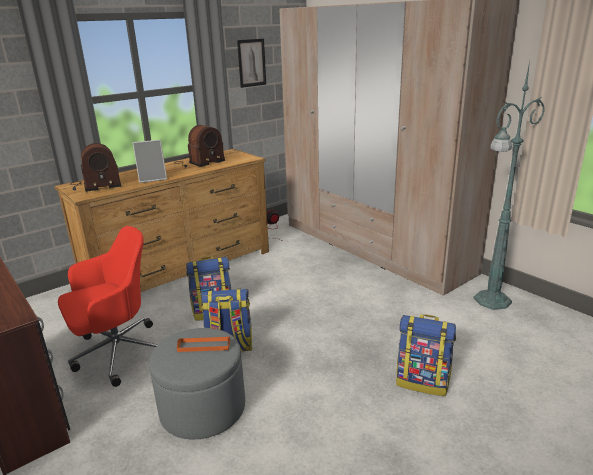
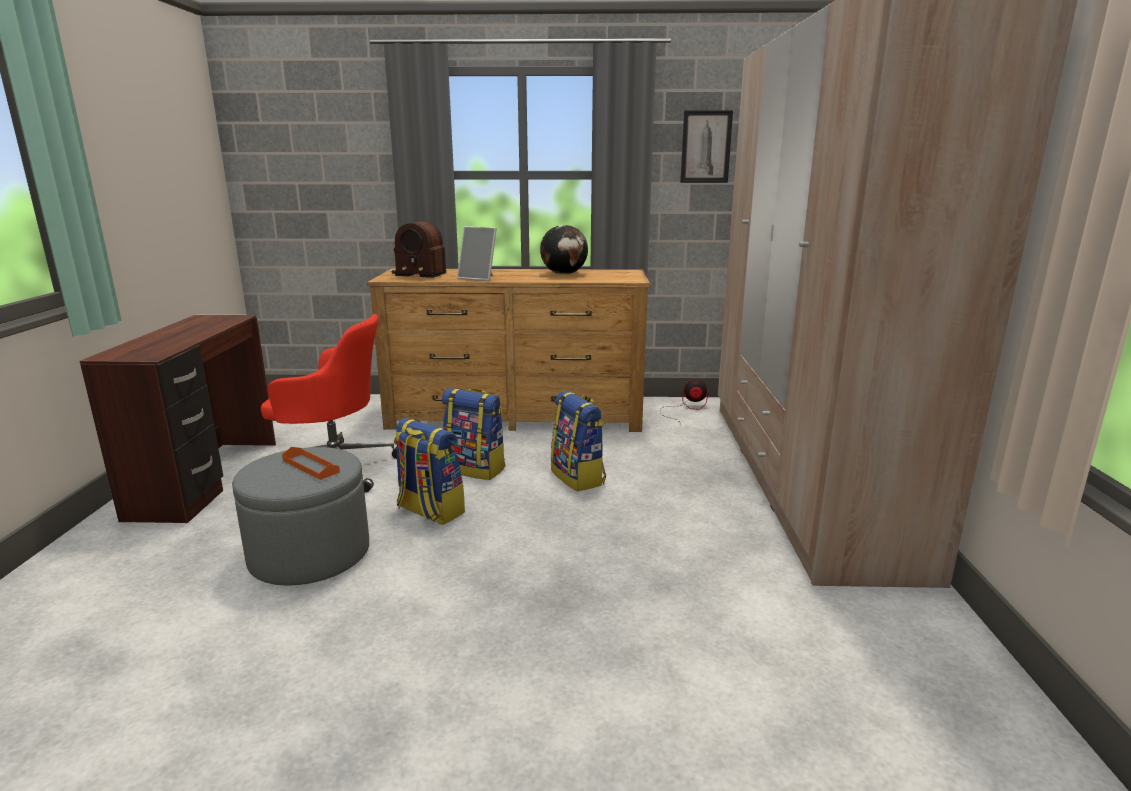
camera: 40 degrees right, 5 degrees down
radio [174,125,225,167] -> globe [540,225,588,275]
backpack [396,314,456,396] -> backpack moved to [551,390,606,491]
green floor lamp [473,61,545,310] -> none

